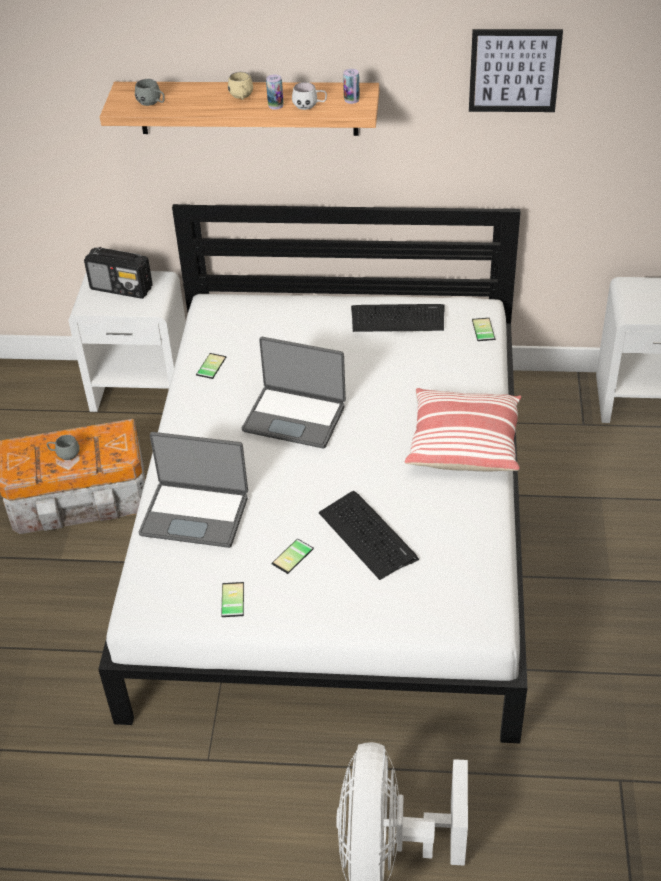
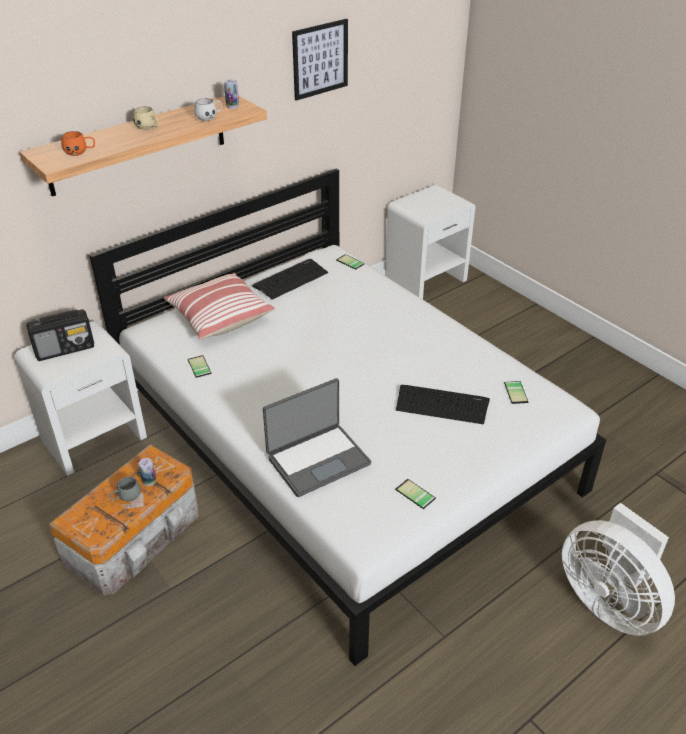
camera: 45 degrees left, 5 degrees down
grey mug [135,79,165,106] -> orange mug [61,131,95,156]
laptop [242,337,346,449] -> none
can [266,74,284,110] -> can moved to [139,458,156,486]
phone [271,538,314,574] -> phone moved to [504,381,528,404]
pillow [405,388,521,472] -> pillow moved to [164,273,274,339]

